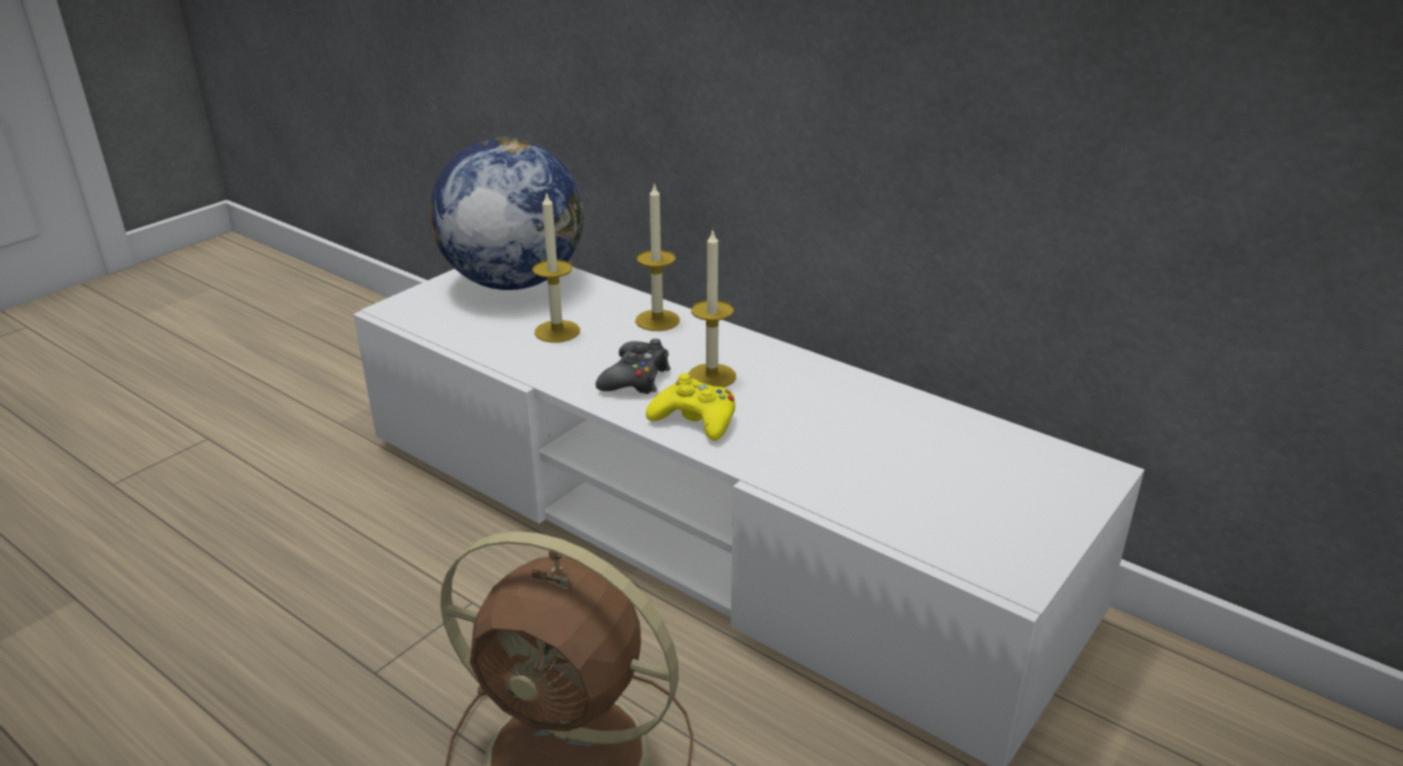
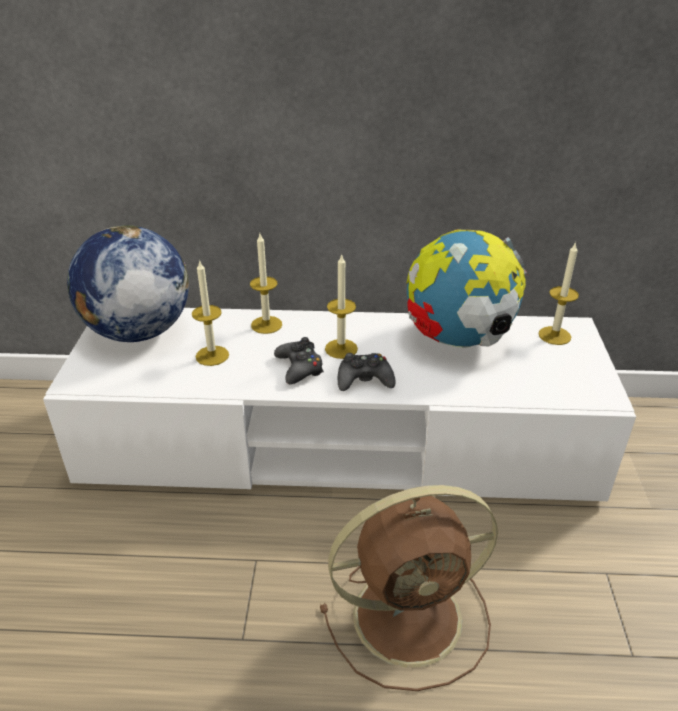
camera: 35 degrees left, 5 degrees up
yellow game controller [646,373,735,441] -> black game controller [338,353,396,391]
none -> globe [406,230,528,348]
none -> candle [538,242,579,345]

